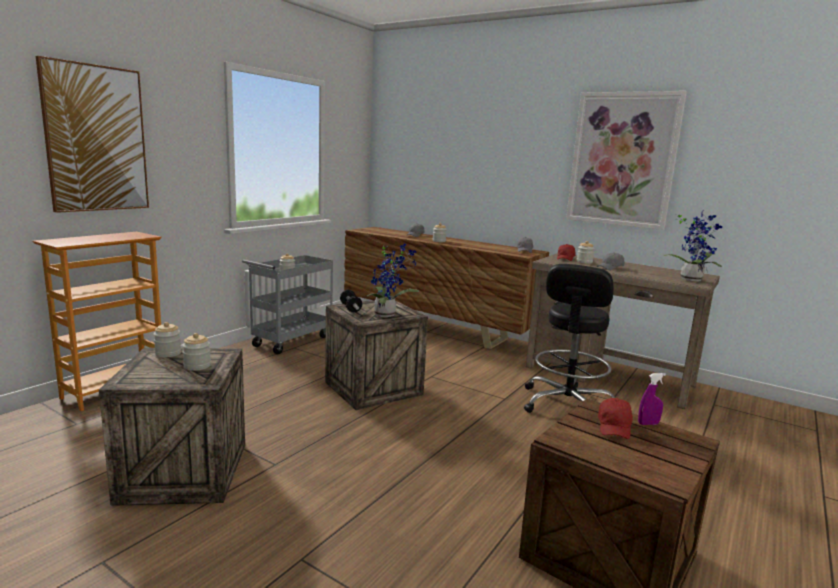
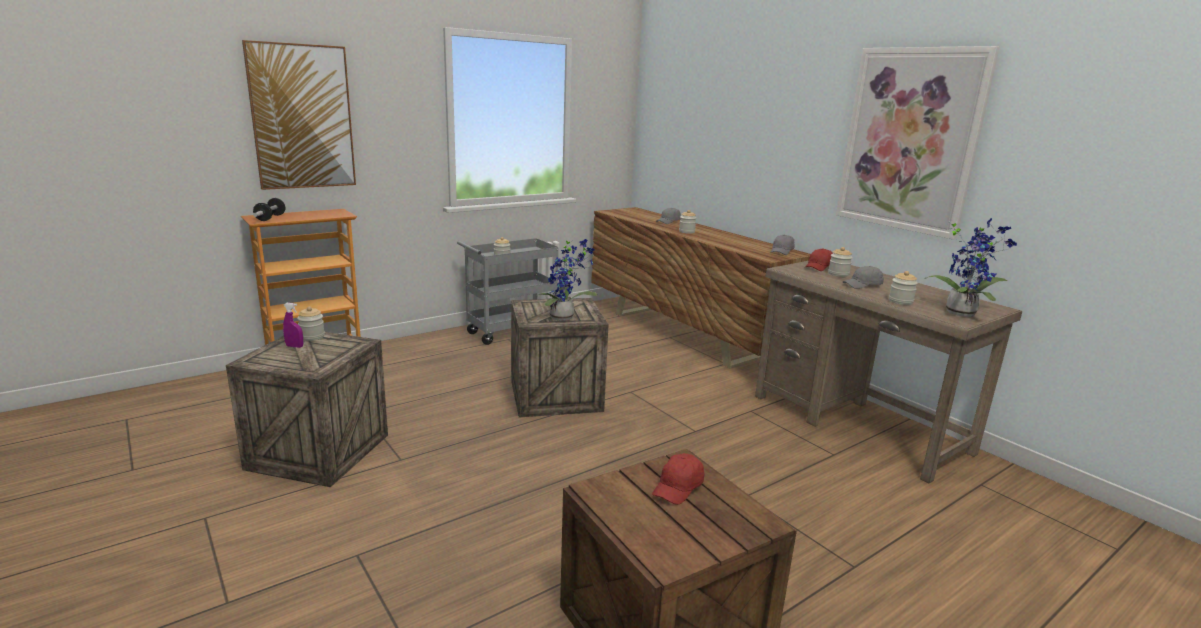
camera: 20 degrees right, 5 degrees up
jar [182,333,211,371] -> jar moved to [889,271,918,305]
dumbbell [340,290,362,312] -> dumbbell moved to [253,198,285,221]
black stool [524,264,615,413] -> none
purple spray bottle [638,373,666,425] -> purple spray bottle moved to [283,303,303,348]

